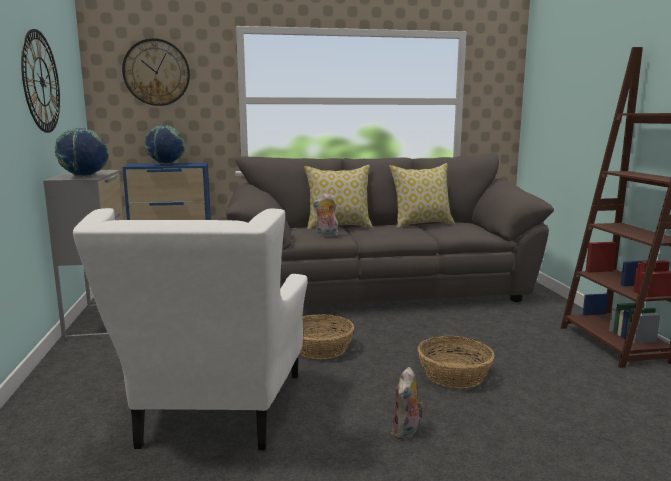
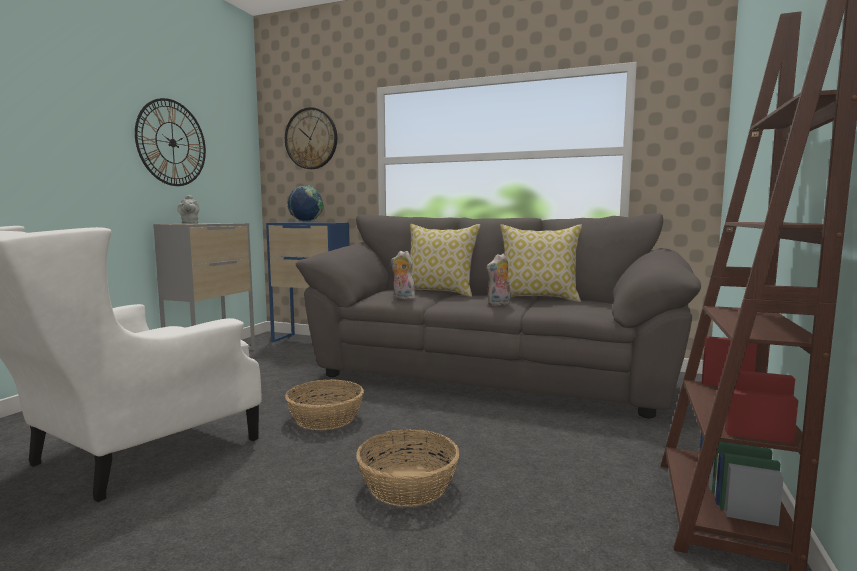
camera: 30 degrees right, 5 degrees down
globe [55,127,109,177] -> grey teapot [177,195,200,224]
plush toy [391,367,423,440] -> plush toy moved to [487,254,511,305]

